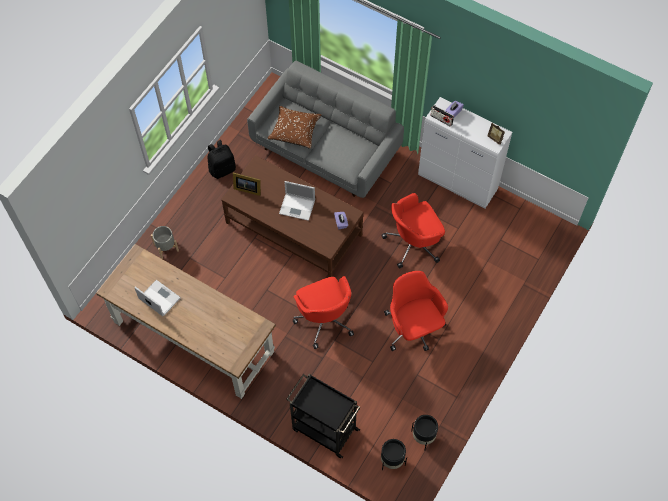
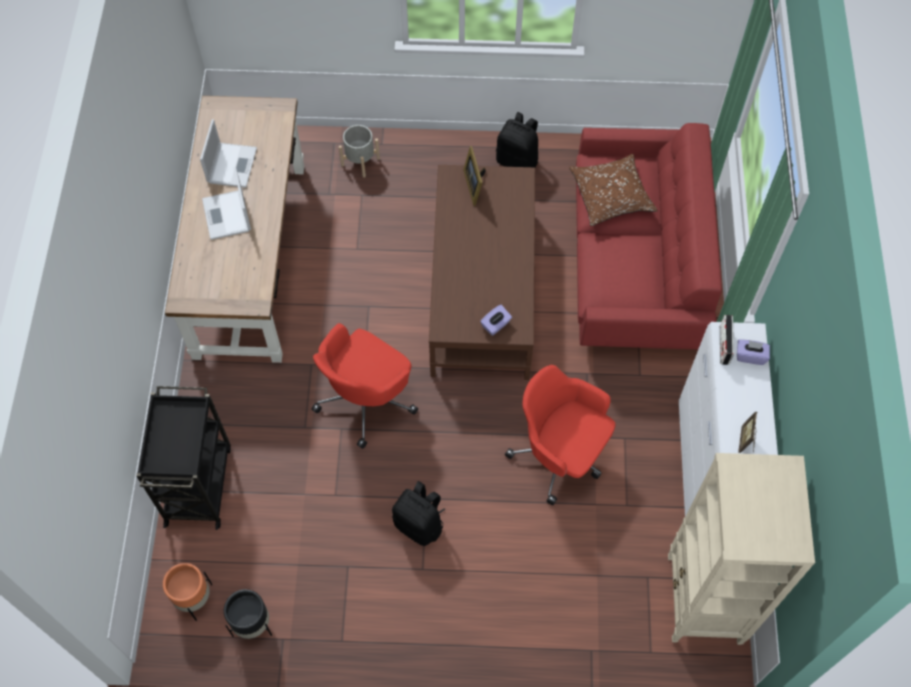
camera: 60 degrees right, 0 degrees up
grey sofa [247,61,404,198] -> red sofa [576,123,722,350]
laptop [279,181,315,221] -> laptop moved to [202,167,251,240]
black planter [381,439,407,471] -> orange planter [163,563,213,621]
red office chair [384,271,448,351] -> black backpack [392,481,445,546]
none -> beige bookcase [668,453,815,645]

